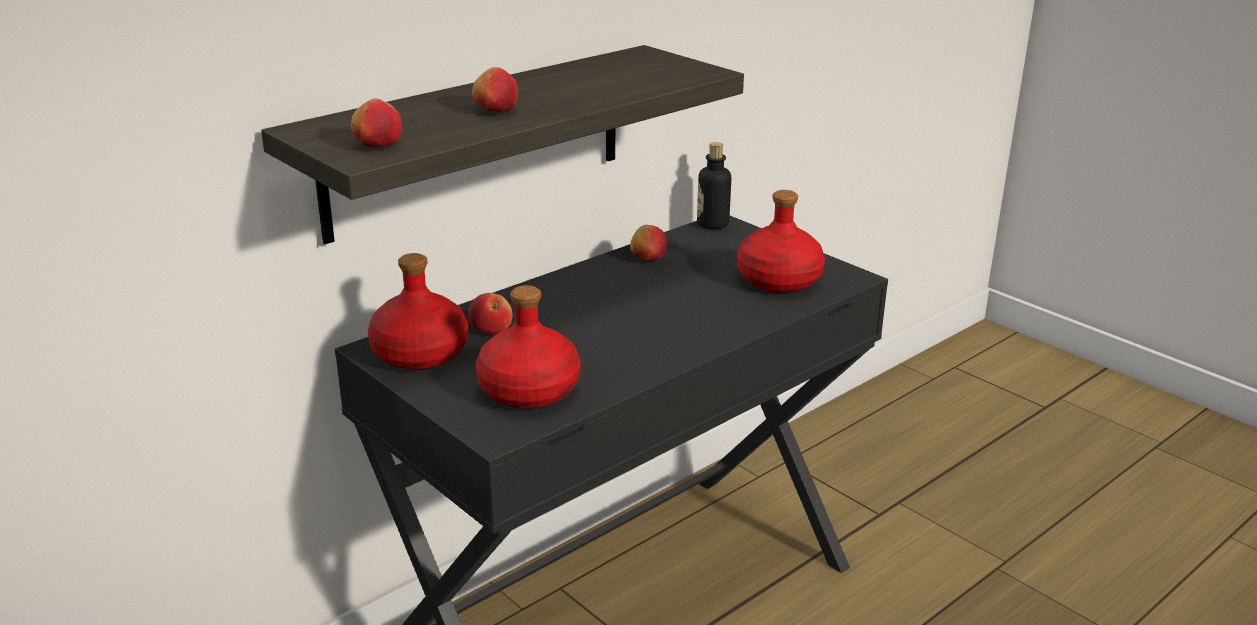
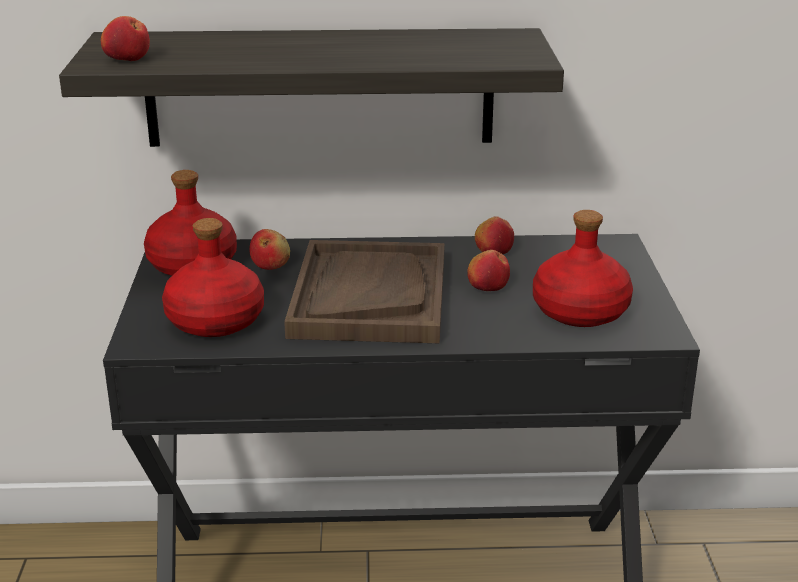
camera: 40 degrees right, 0 degrees up
apple [472,67,518,112] -> apple moved to [467,250,510,291]
bottle [697,142,731,229] -> none
none -> brown tray [284,240,445,344]

